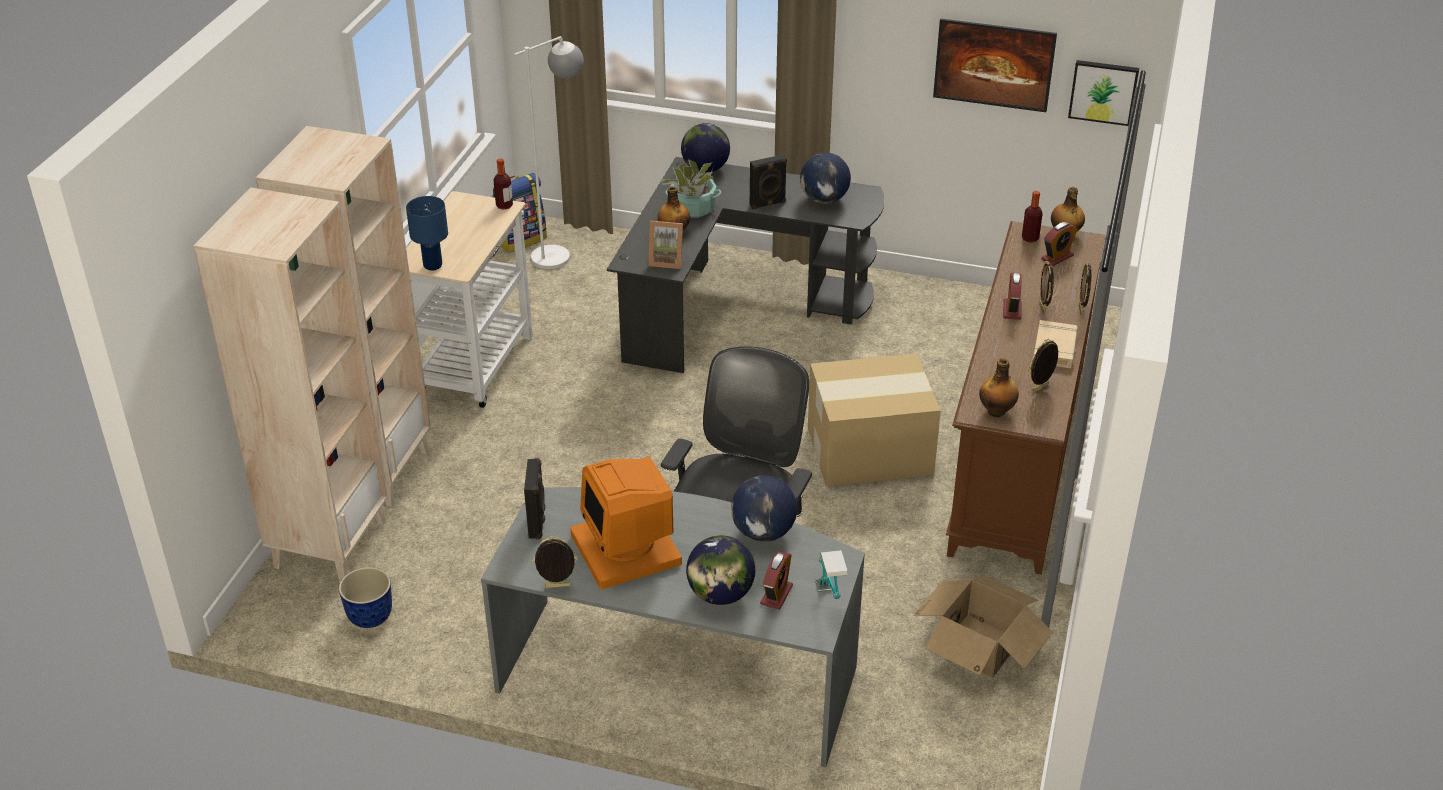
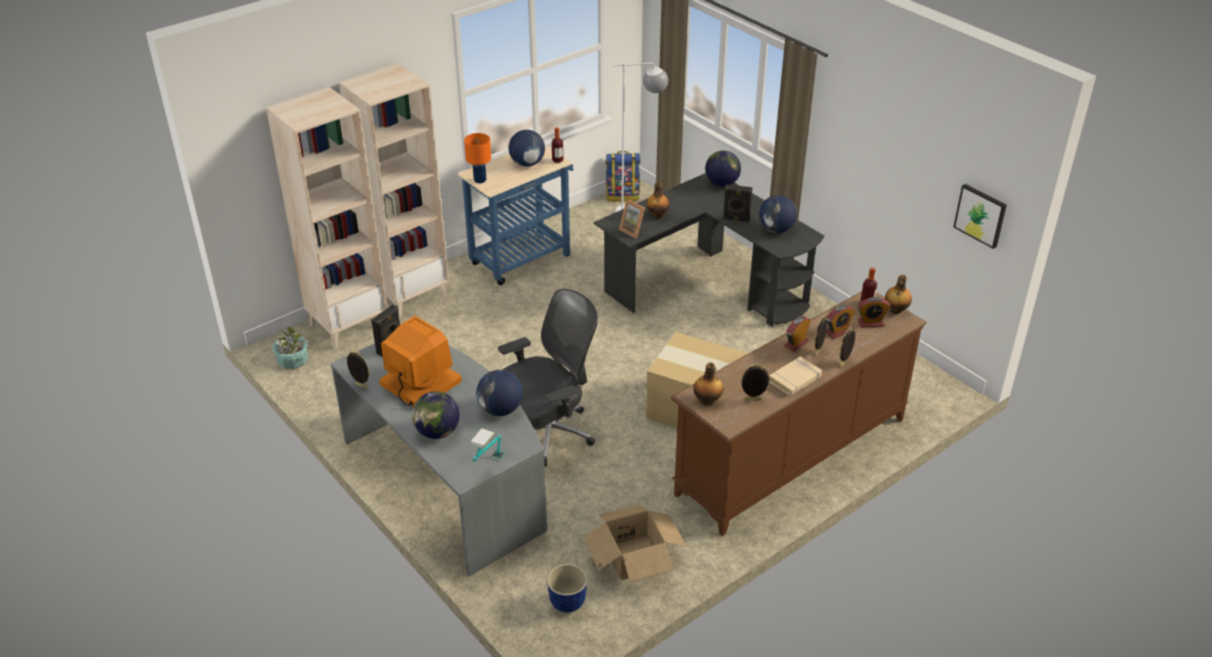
camera: 35 degrees right, 0 degrees up
planter [339,567,392,628] -> planter moved to [547,564,587,612]
white cart [406,191,533,408] -> blue cart [458,145,573,285]
blue table lamp [406,196,448,271] -> orange table lamp [464,133,491,183]
monitor [570,456,682,589] -> monitor turned 120 degrees clockwise [380,316,462,407]
potted plant [660,160,722,218] -> potted plant moved to [272,326,315,369]
alarm clock [760,551,793,610] -> alarm clock moved to [826,305,855,339]
picture [933,18,1057,112] -> none
none -> globe [509,130,545,166]

